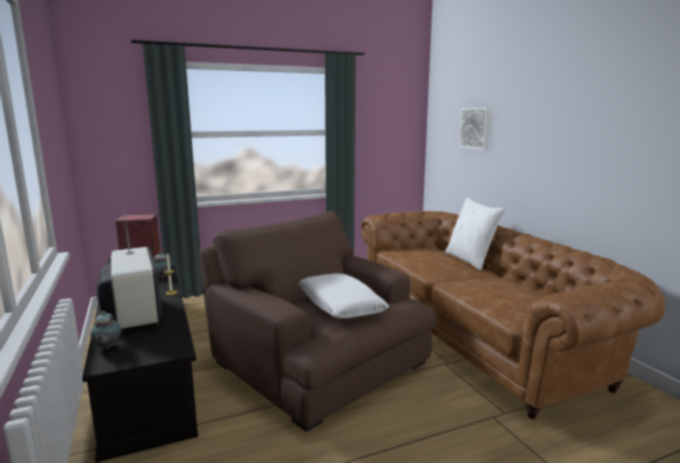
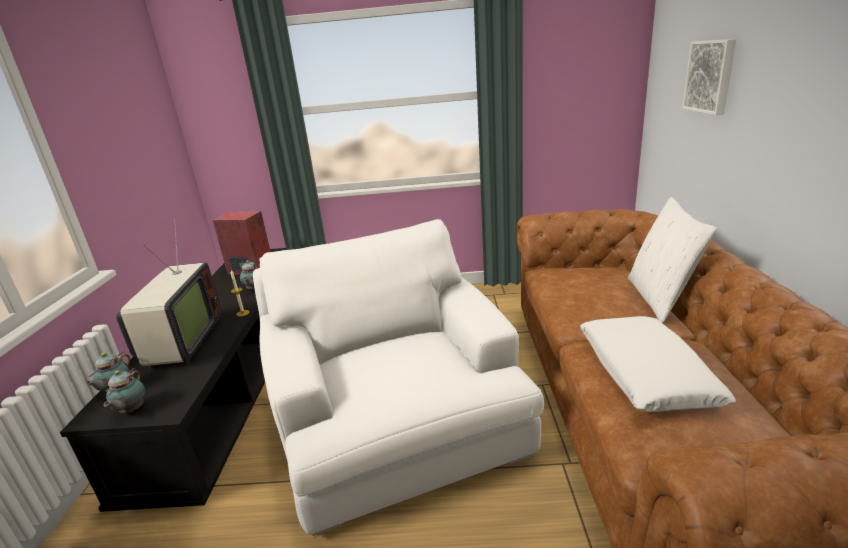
camera: 25 degrees right, 10 degrees up
brown armchair [199,211,436,432] -> white armchair [253,219,544,536]
white pillow [299,273,389,319] -> white pillow moved to [580,316,736,412]
none -> teapot [104,368,145,413]

